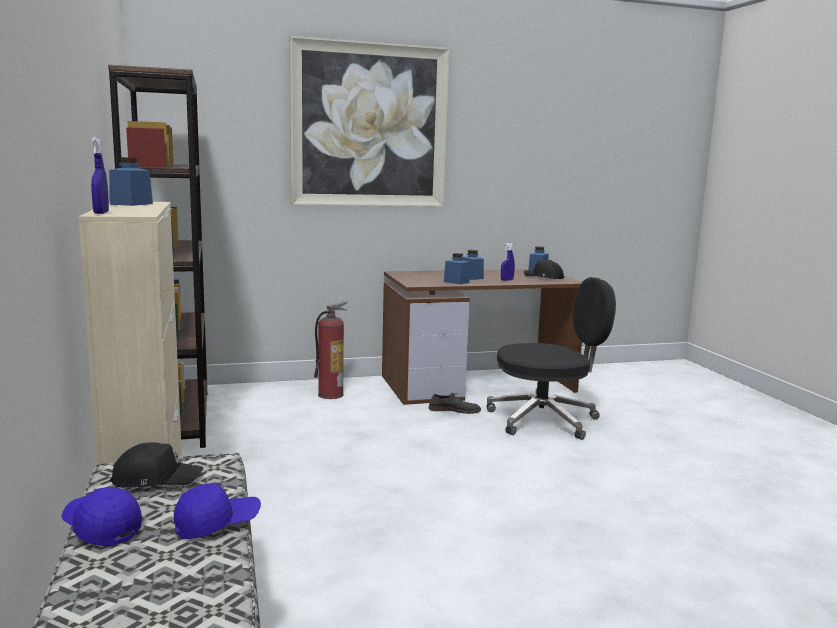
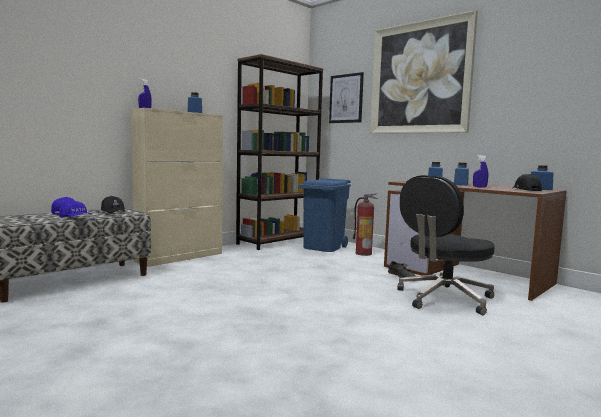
camera: 60 degrees right, 5 degrees down
black office chair [487,277,616,440] -> black office chair turned 90 degrees clockwise [397,175,495,315]
none -> blue trash can [298,178,351,252]
none -> picture [329,72,364,123]

